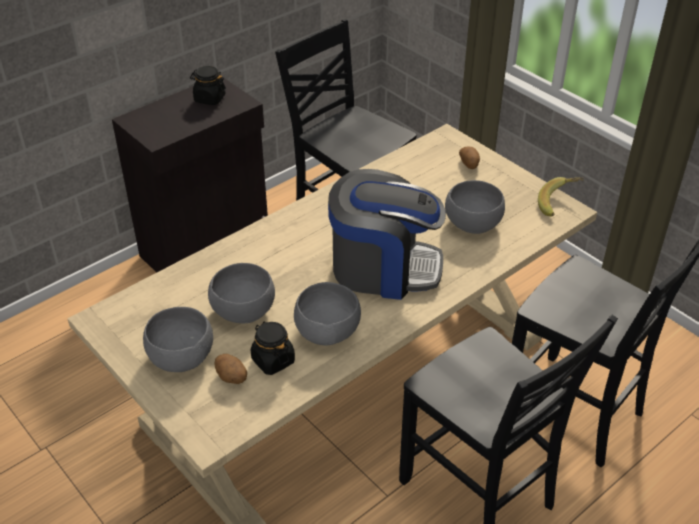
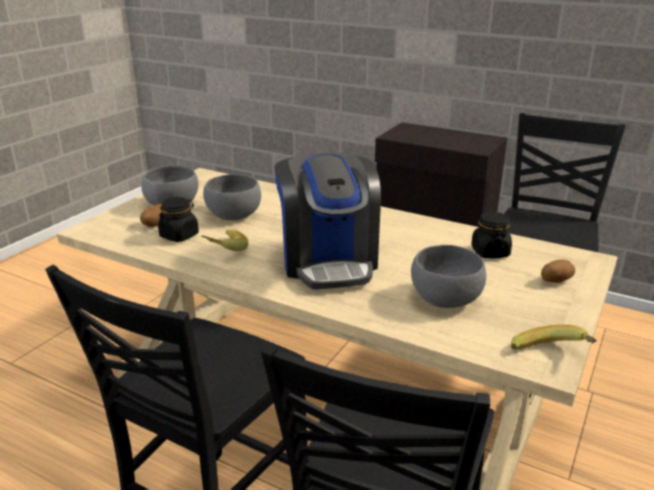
camera: 70 degrees right, 15 degrees down
black jar [190,66,226,105] -> black jar moved to [471,212,512,258]
grey bowl [294,282,361,345] -> banana [202,230,249,251]

